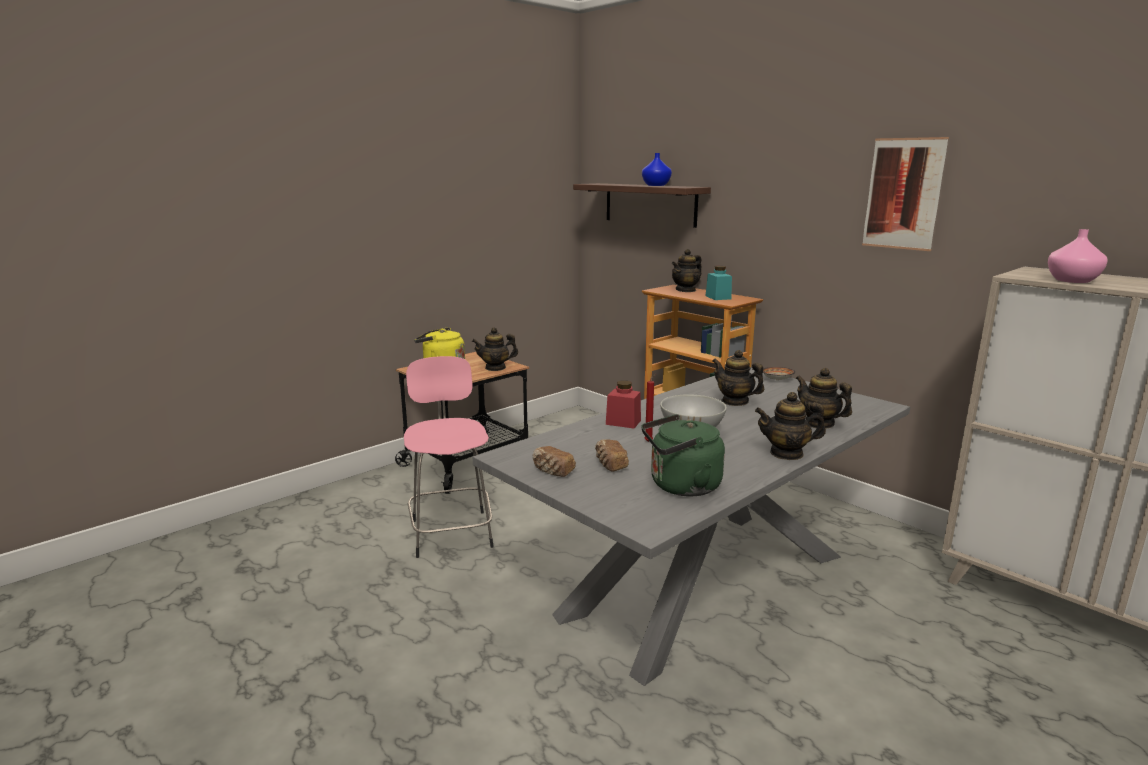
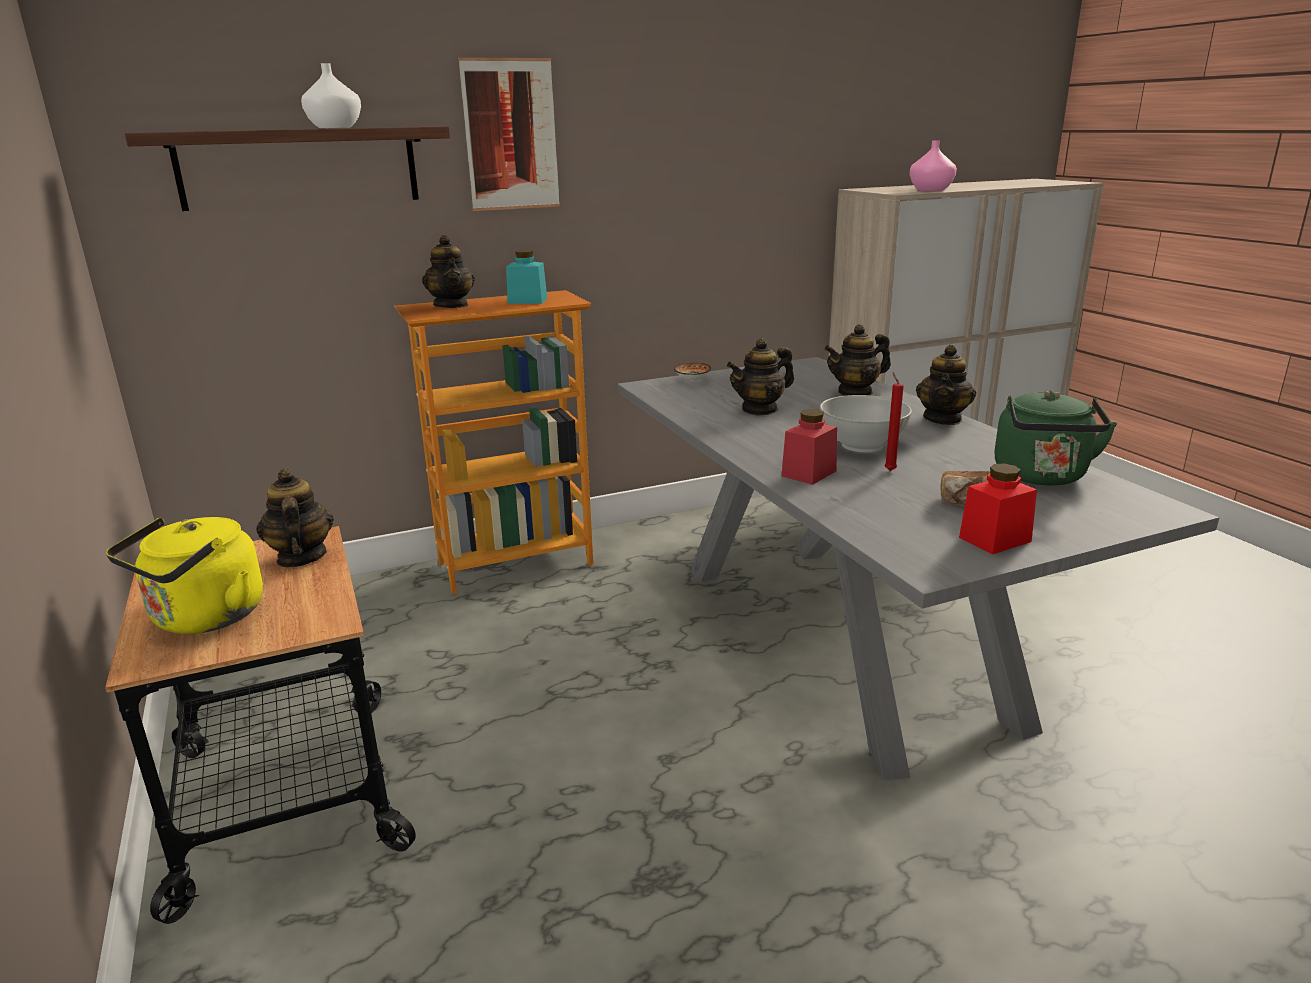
camera: 70 degrees left, 5 degrees up
pink stool [404,356,494,558] -> none
teapot [472,327,518,371] -> teapot turned 150 degrees clockwise [256,468,334,567]
bread [533,446,576,477] -> red jar [959,463,1037,554]
blue vase [642,153,672,186] -> white vase [301,63,361,128]
picture [862,137,949,251] -> picture moved to [458,57,560,211]

